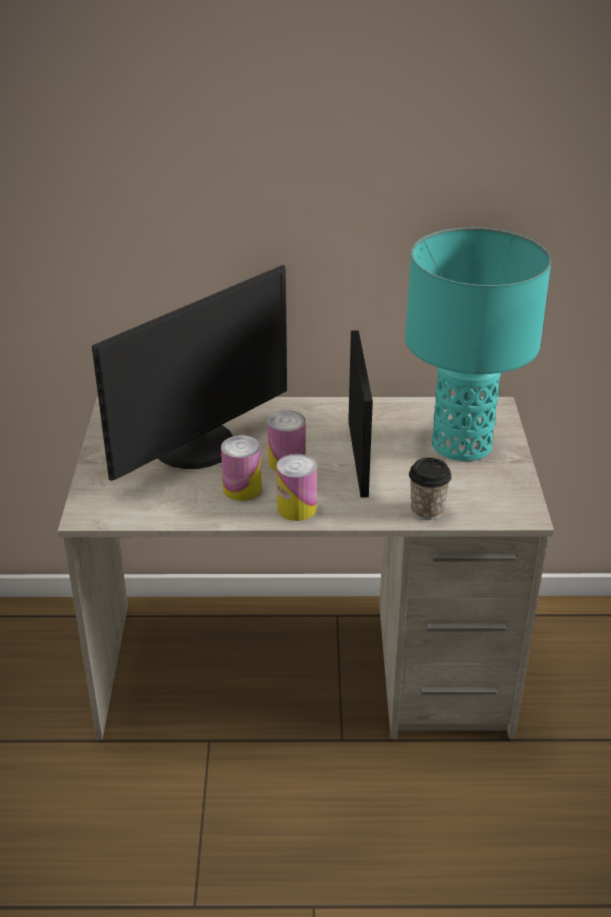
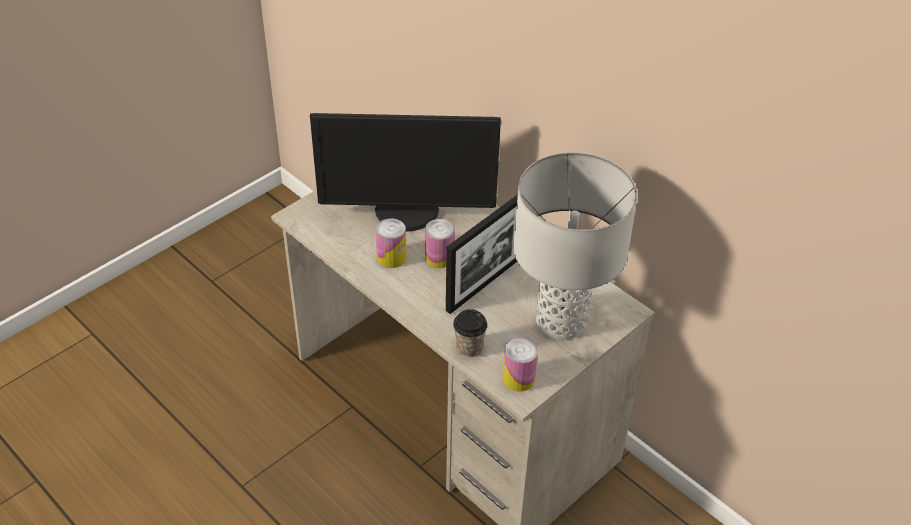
camera: 45 degrees right, 10 degrees up
can [276,454,317,521] -> can moved to [503,337,538,391]
turquoise table lamp [405,227,551,461] -> white table lamp [513,152,637,340]

